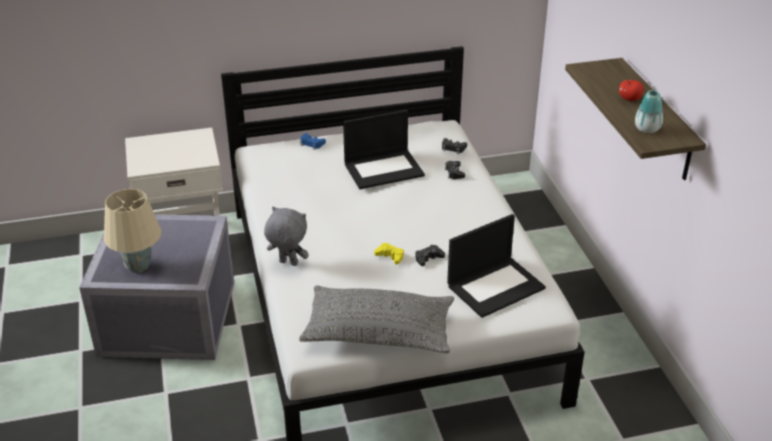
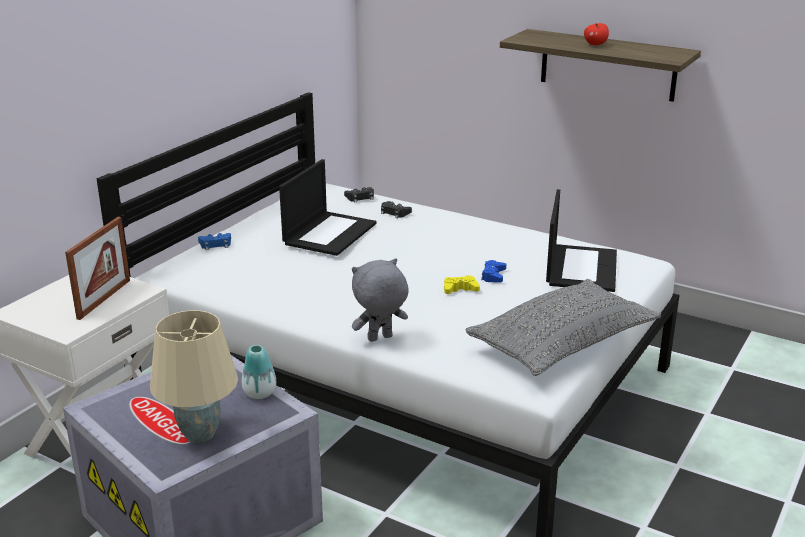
camera: 45 degrees left, 10 degrees down
black game controller [416,245,445,266] -> blue game controller [481,260,506,283]
vase [635,90,663,133] -> vase moved to [242,345,276,399]
none -> picture frame [65,217,130,320]

